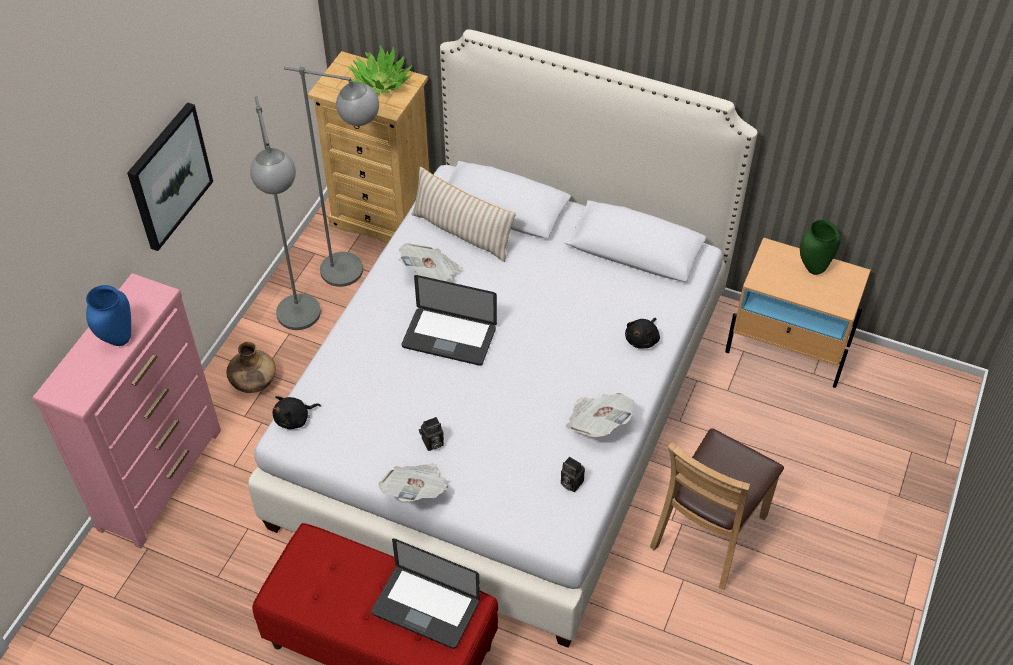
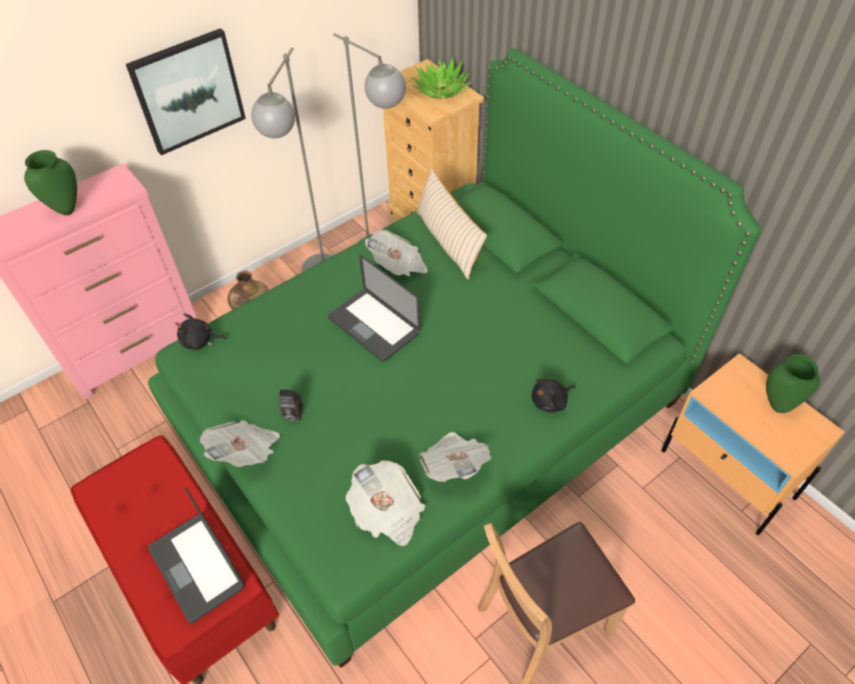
camera: 30 degrees right, 0 degrees up
blue vase [86,285,131,346] -> green vase [24,150,77,215]
white bed [248,29,758,648] -> green bed [148,48,761,668]
camera [561,457,585,492] -> newspaper [346,461,425,546]

